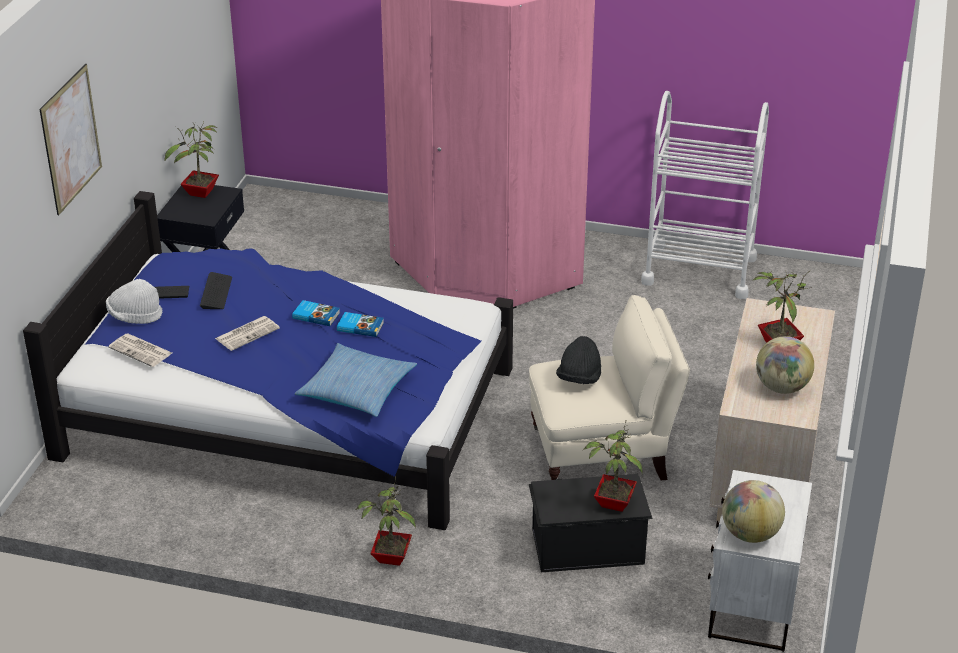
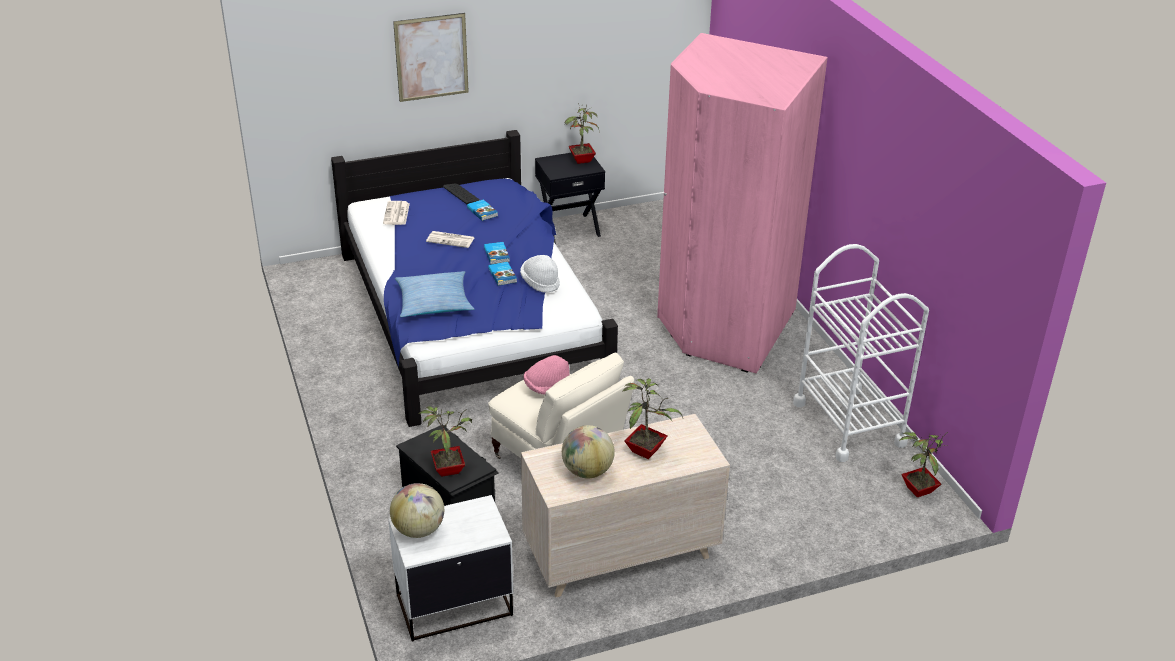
camera: 55 degrees right, 0 degrees up
white hat [106,279,163,324] -> white hat moved to [520,255,560,293]
keyboard [200,272,232,309] -> book [467,199,498,221]
potted plant [355,476,416,566] -> potted plant moved to [899,431,948,497]
black hat [556,336,601,384] -> pink hat [524,355,570,395]

